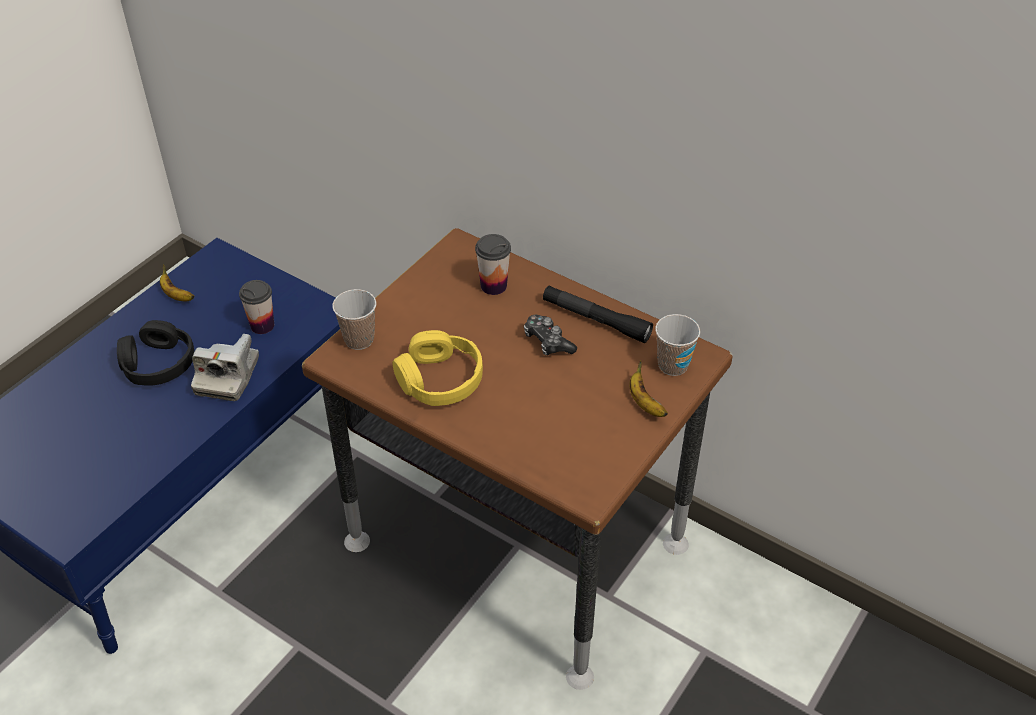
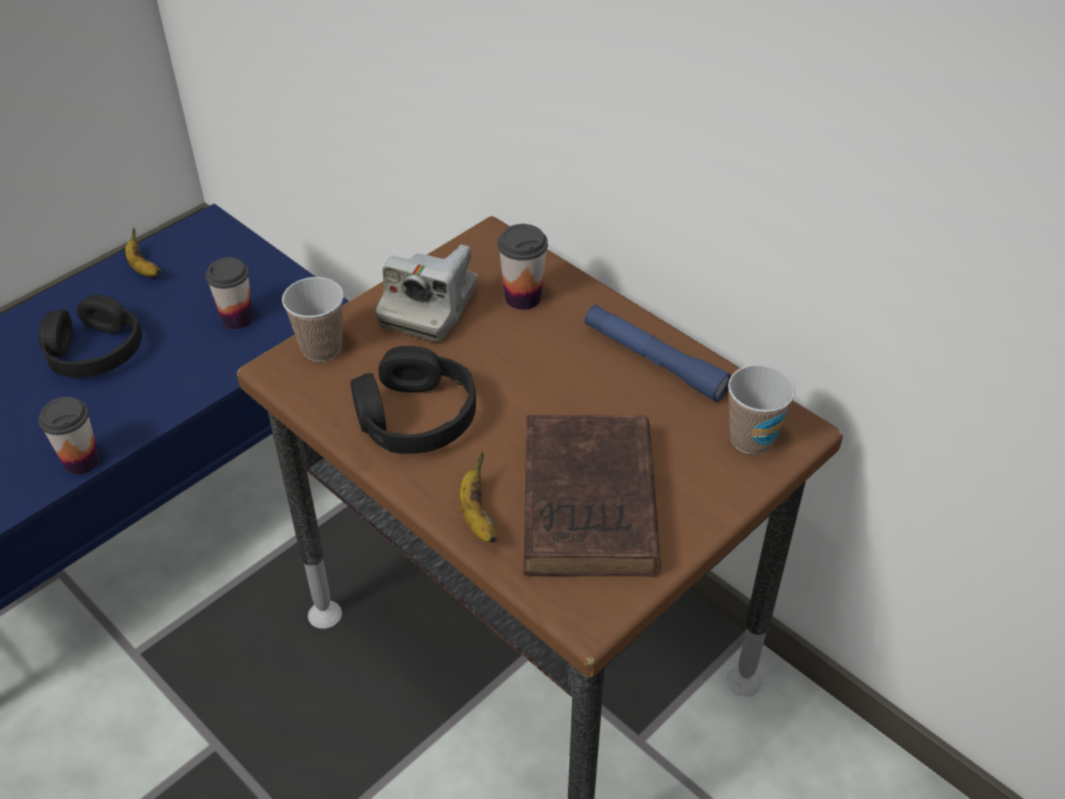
camera: 10 degrees right, 0 degrees up
camera [191,334,259,401] -> camera moved to [376,245,478,342]
yellow headphones [393,330,483,406] -> black headphones [350,346,476,454]
game controller [524,315,577,356] -> none
black flashlight [543,286,653,343] -> blue flashlight [584,305,732,402]
banana [629,360,668,417] -> banana moved to [459,452,498,543]
none -> cup [38,397,100,475]
none -> brown book [524,415,661,577]

